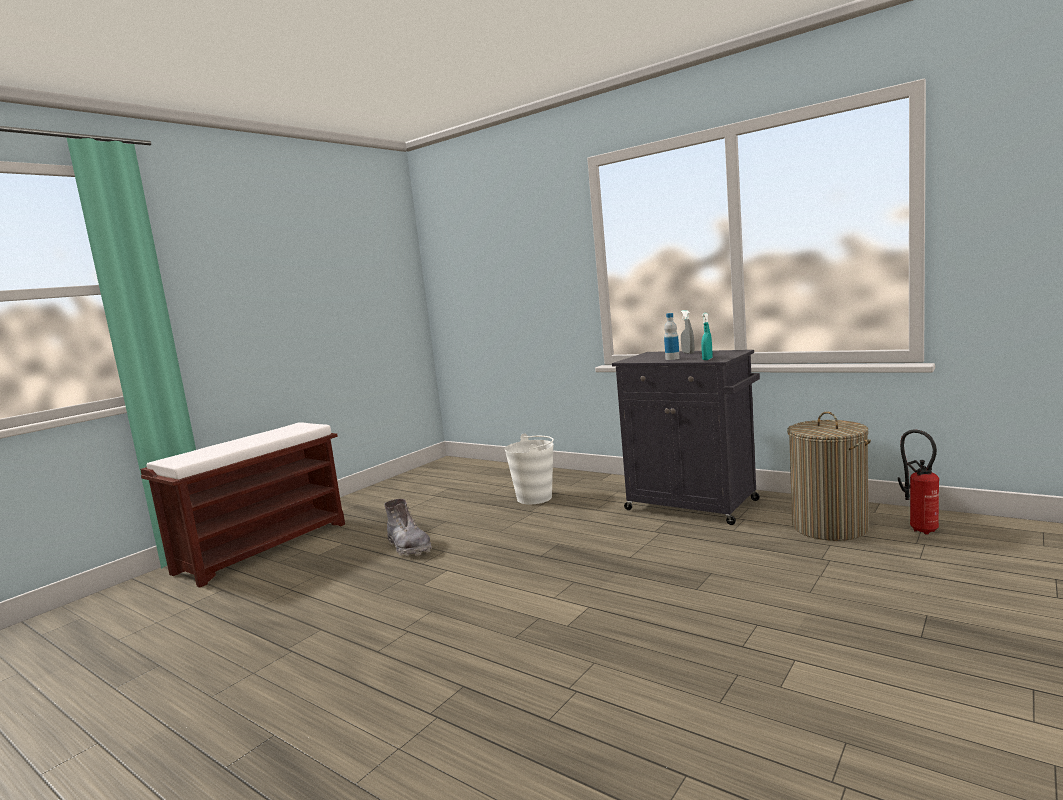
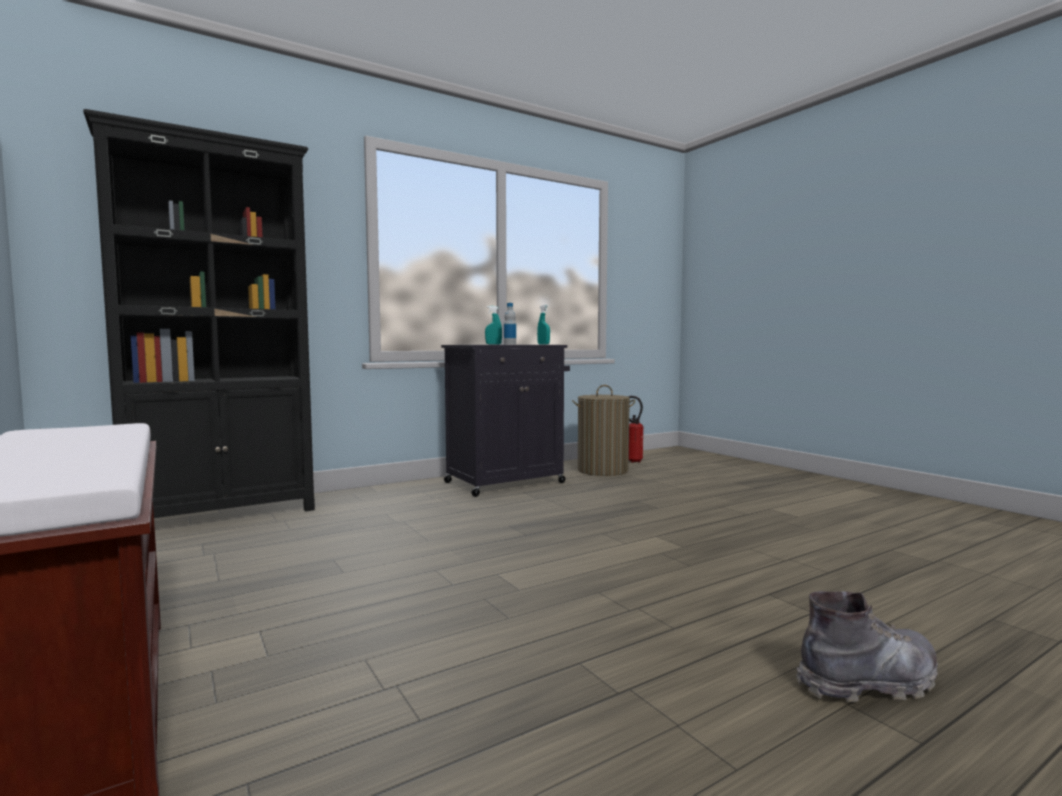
camera: 70 degrees left, 5 degrees down
grey boot [384,499,432,557] -> grey boot moved to [796,591,938,703]
white bucket [505,433,554,504] -> none
grey spray bottle [681,310,694,354] -> turquoise spray bottle [485,306,502,345]
none -> black bookcase [83,109,315,518]

